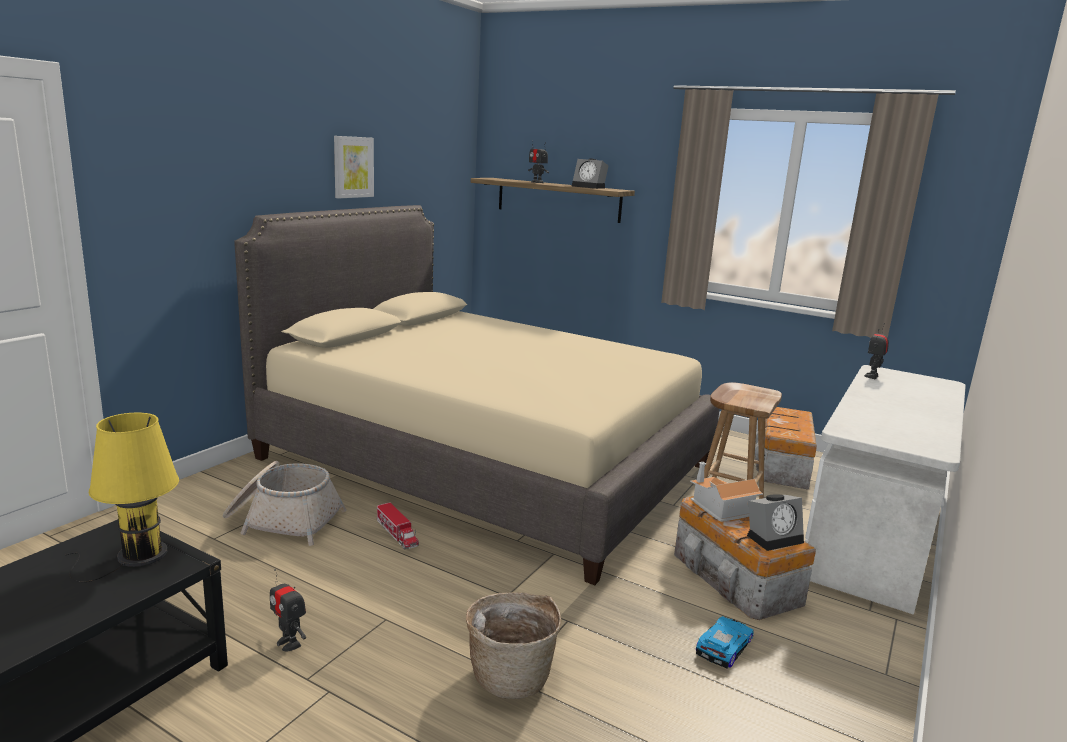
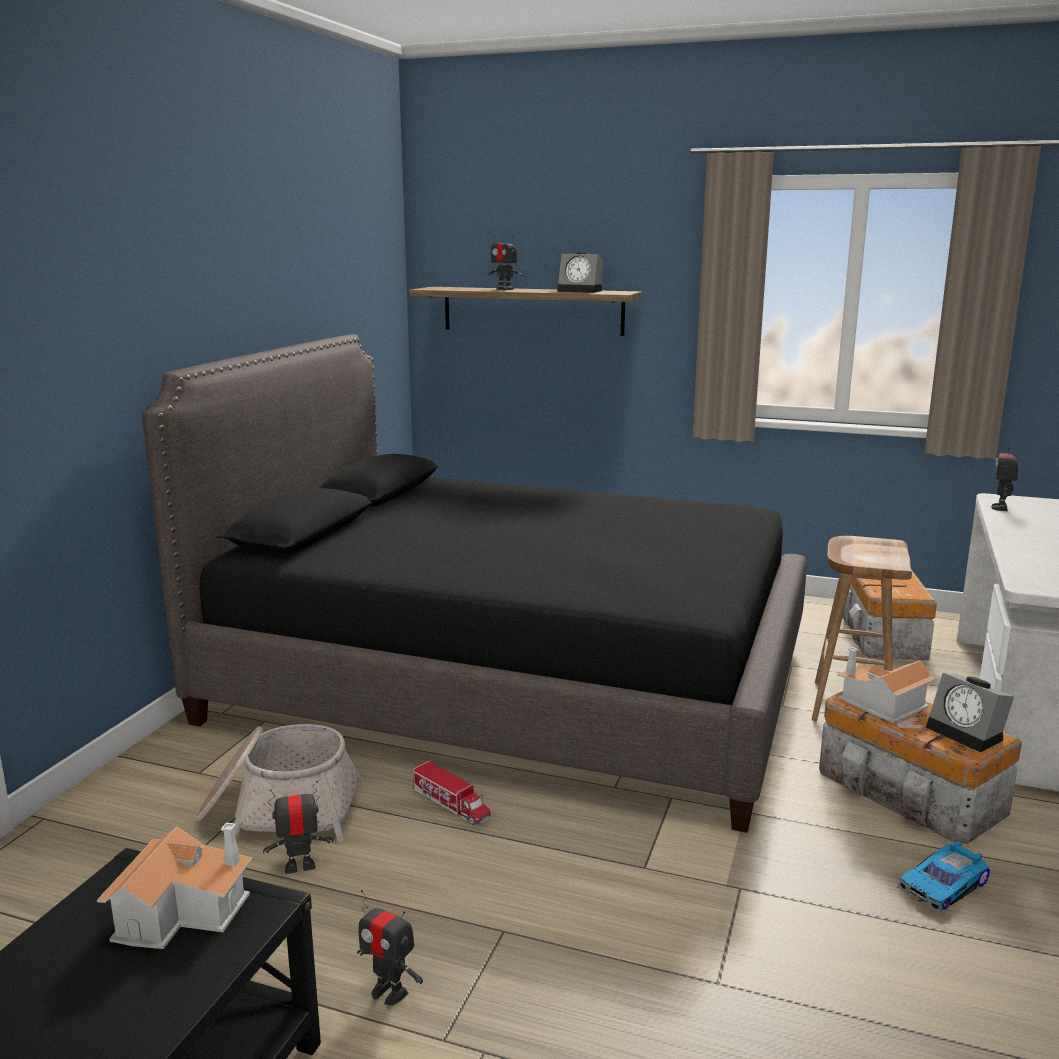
camera: 10 degrees left, 0 degrees up
yellow table lamp [65,413,179,582] -> toy house [97,823,252,949]
beige bed [234,205,720,585] -> black bed [142,334,807,833]
picture [334,136,374,198] -> none
basket [466,592,561,699] -> none
toy car [696,616,754,669] -> toy car turned 150 degrees counterclockwise [898,842,990,913]
alarm clock [747,494,804,551] -> alarm clock turned 90 degrees clockwise [926,673,1014,752]
none -> toy robot [263,781,333,874]

